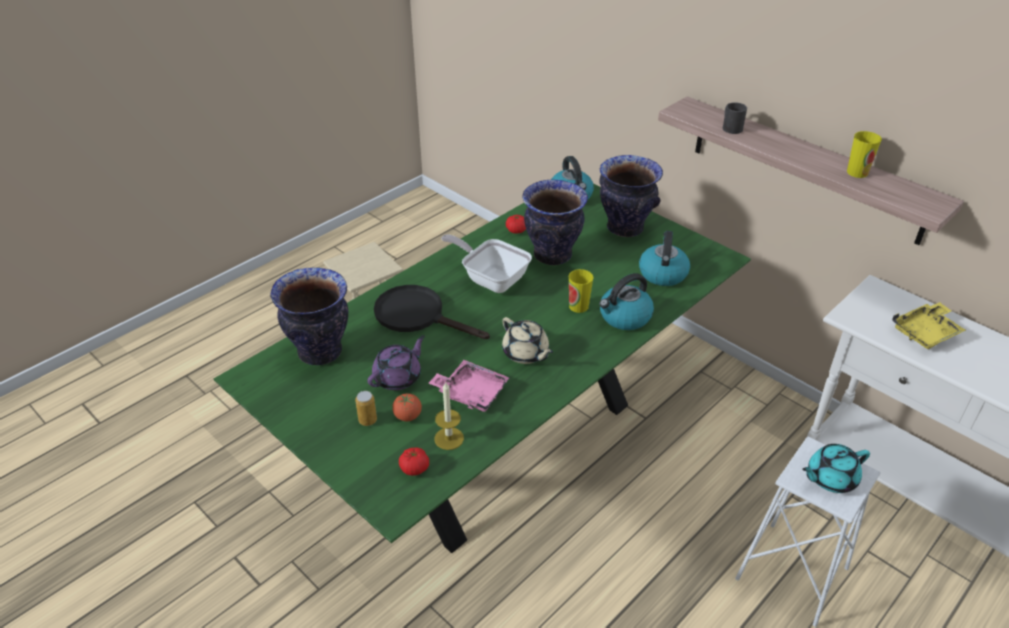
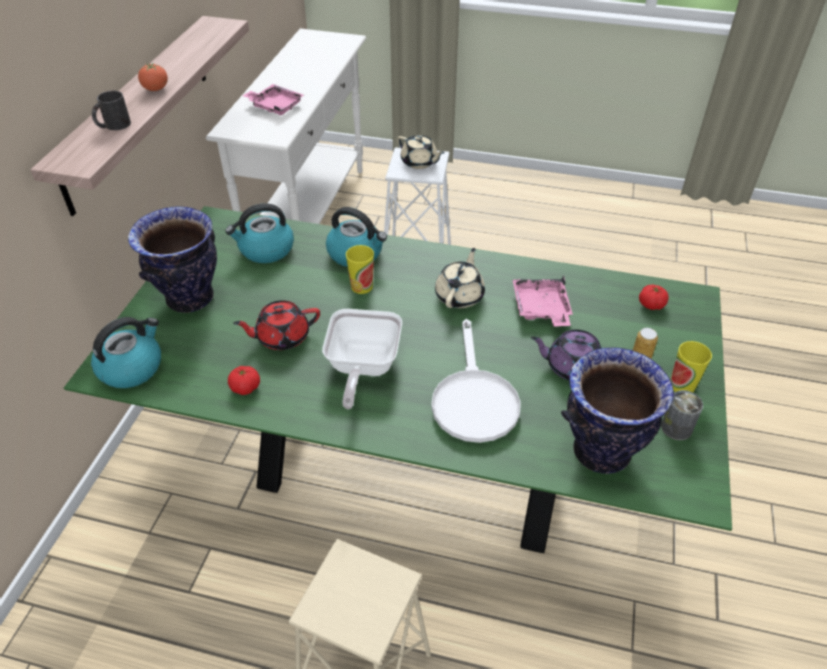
camera: 120 degrees left, 5 degrees up
black frying pan [374,285,490,339] -> white frying pan [431,319,521,443]
tomato [392,394,422,421] -> tomato moved to [138,63,168,91]
candle [434,381,464,450] -> none
vase [522,180,588,265] -> red teapot [233,300,320,350]
turquoise teapot [802,444,870,493] -> beige teapot [397,135,445,169]
cup [847,131,882,178] -> cup moved to [671,341,712,392]
yellow tray [892,302,966,349] -> pink tray [242,84,304,115]
none -> can [661,390,703,440]

